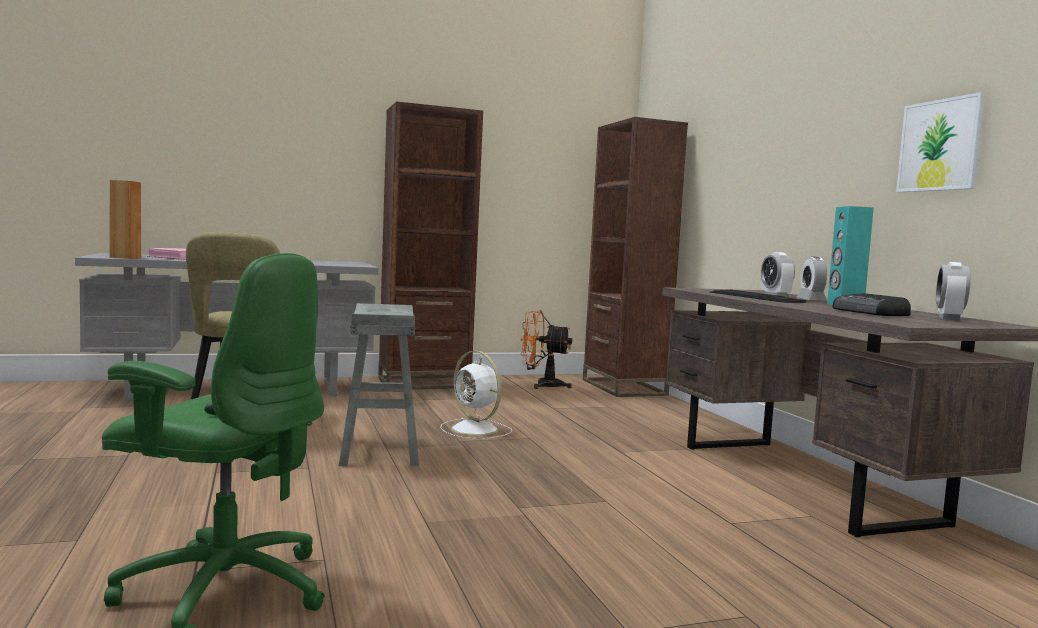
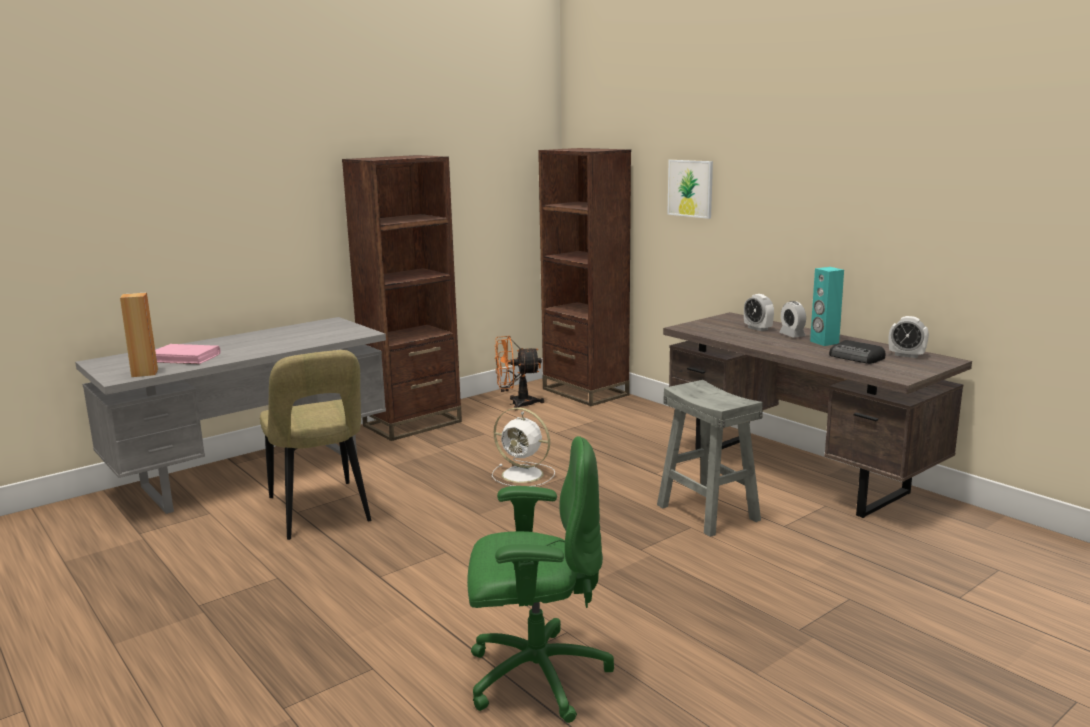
camera: 20 degrees left, 10 degrees up
grey stool [339,303,419,466] -> grey stool moved to [657,380,763,537]
keyboard [709,290,806,303] -> none
picture [896,92,986,192] -> picture moved to [667,160,713,219]
alarm clock [936,262,971,320] -> alarm clock turned 60 degrees counterclockwise [889,316,929,358]

